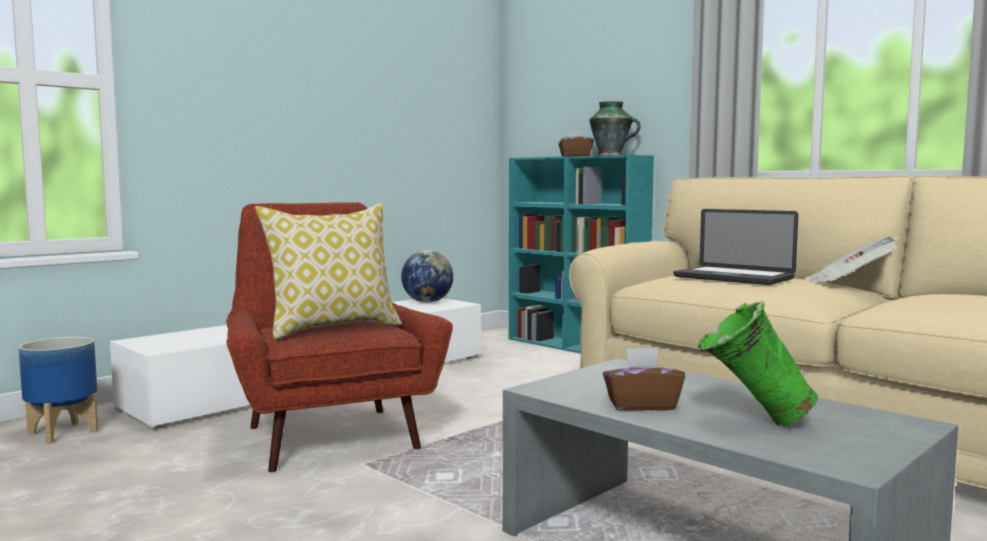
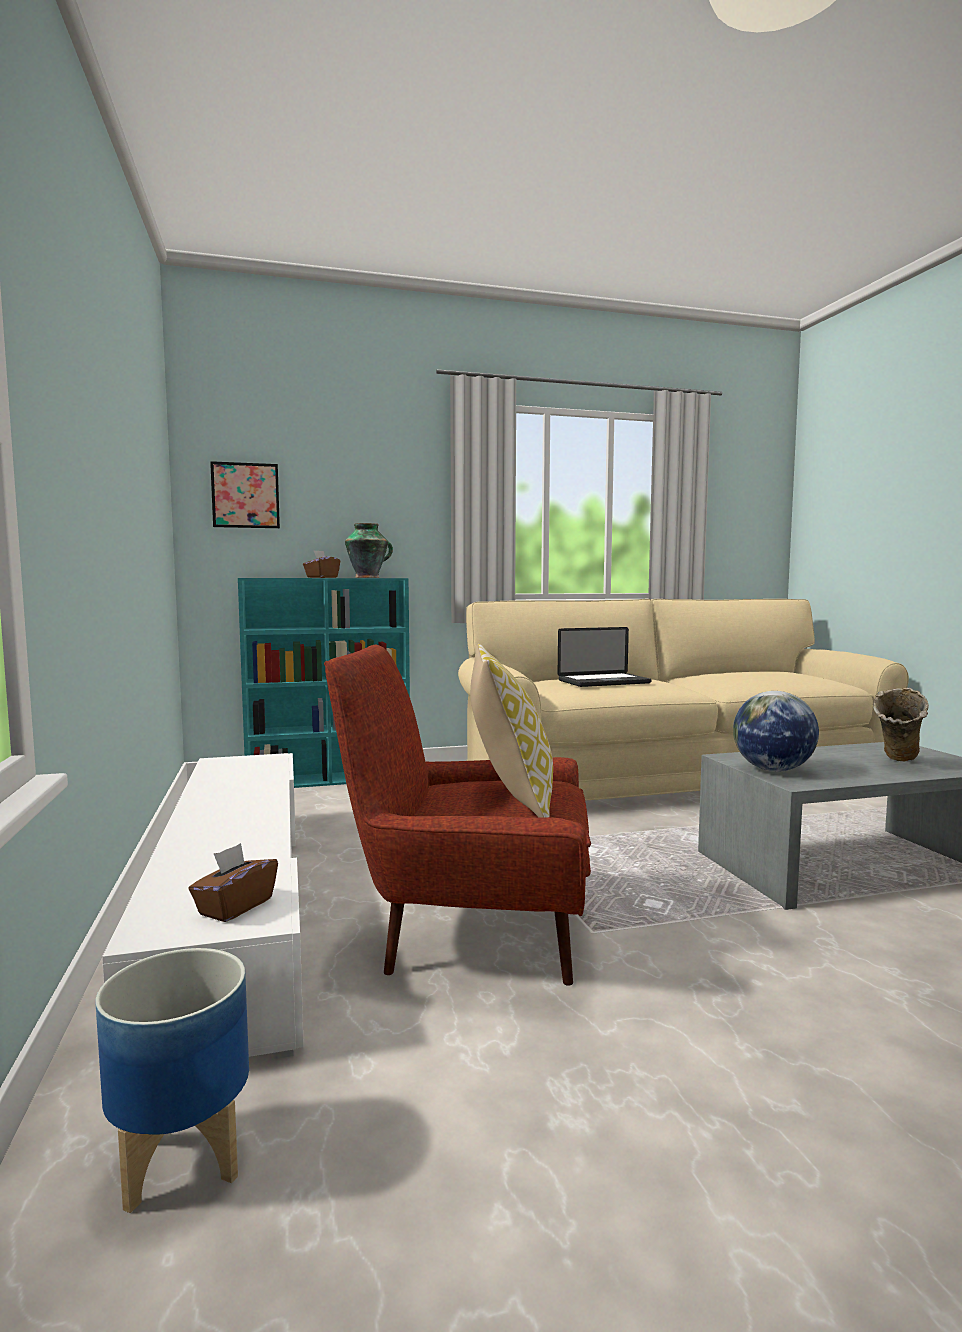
camera: 60 degrees left, 0 degrees up
globe [401,250,453,303] -> globe moved to [733,691,819,772]
brown tissue box [603,348,685,411] -> brown tissue box moved to [188,843,278,922]
green vase [698,301,818,426] -> beige vase [873,688,929,761]
newspaper [805,236,898,282] -> none
none -> picture [210,461,280,528]

